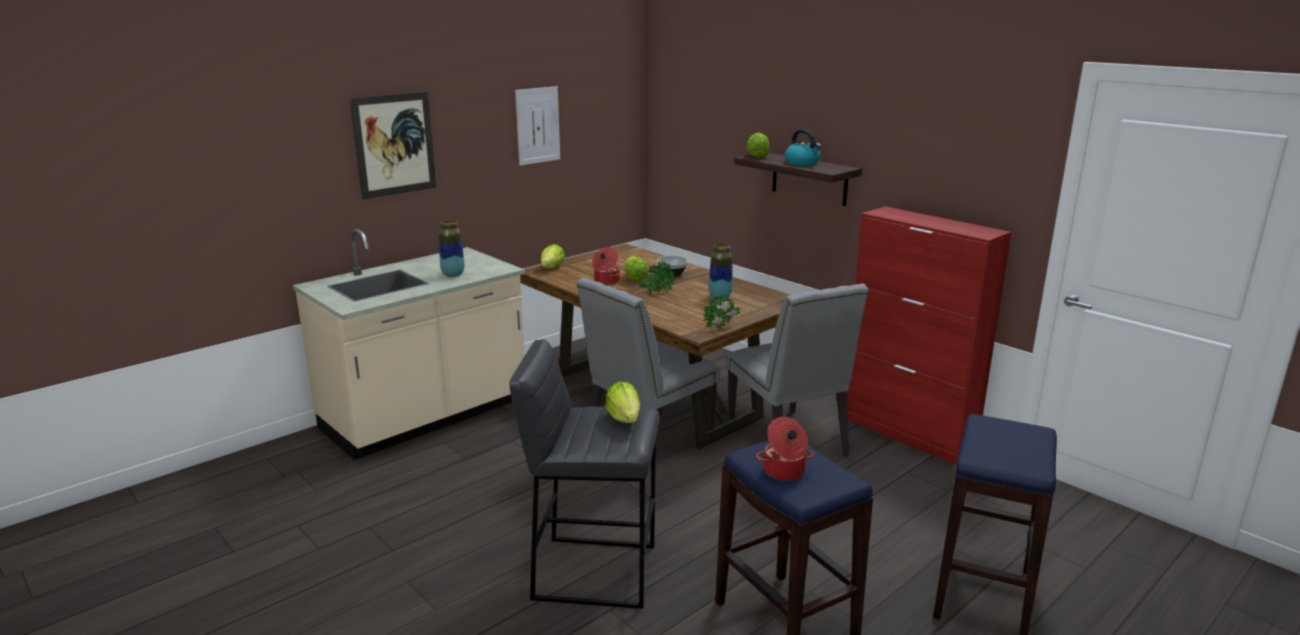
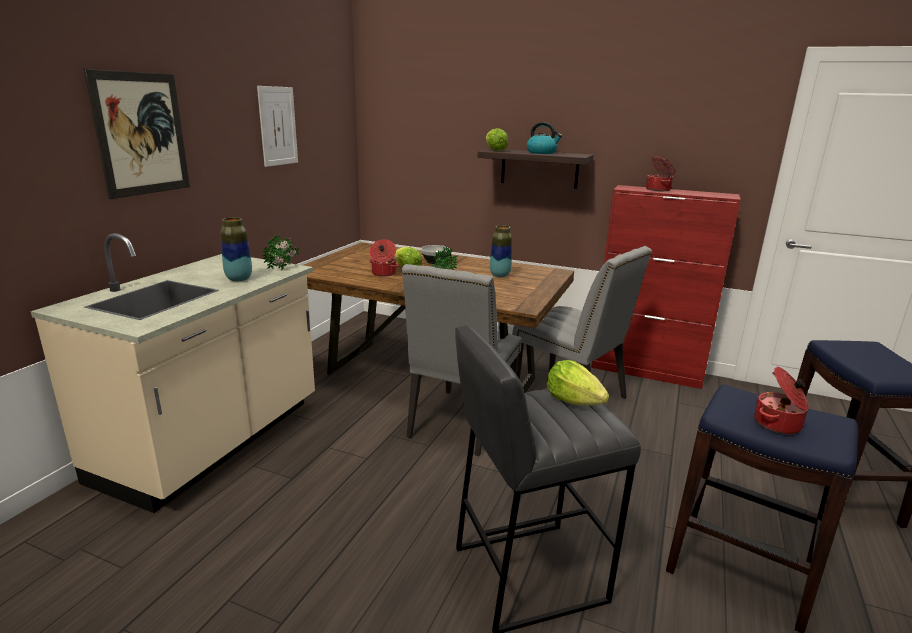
camera: 25 degrees left, 0 degrees up
lettuce [541,244,565,268] -> none
potted plant [703,295,741,330] -> potted plant moved to [263,235,299,270]
none -> cooking pot [646,157,675,191]

